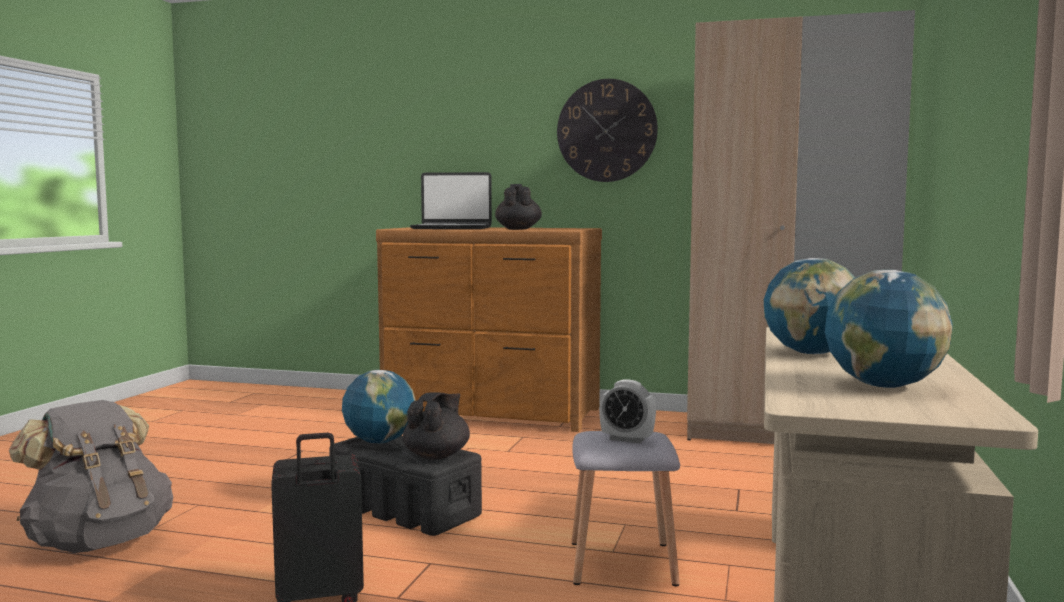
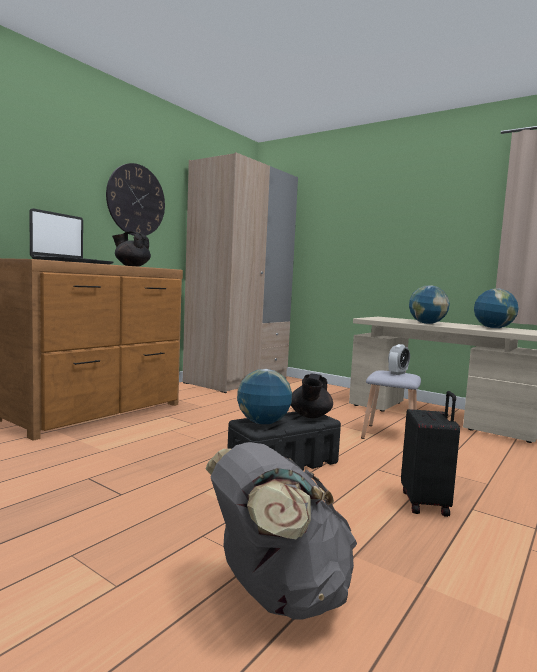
camera: 70 degrees left, 0 degrees up
black teapot [403,392,470,460] -> black teapot turned 120 degrees counterclockwise [291,374,333,418]

